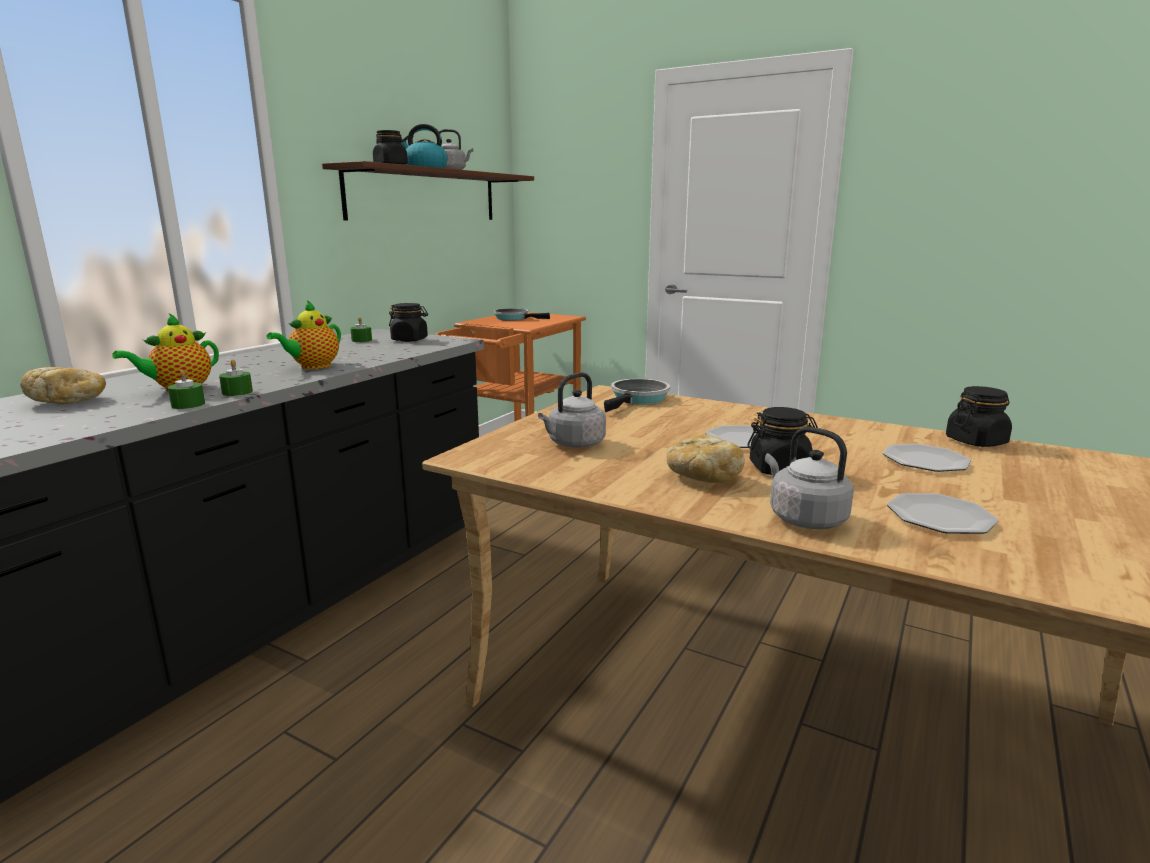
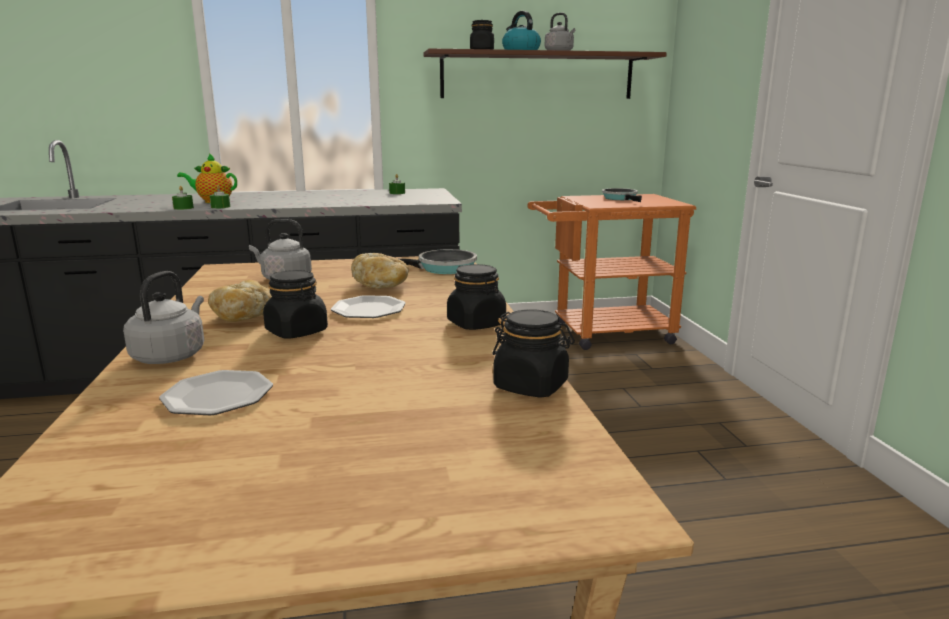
camera: 50 degrees right, 0 degrees up
bread [20,367,106,404] -> bread moved to [351,253,409,289]
teapot [266,300,341,369] -> none
black jar [389,303,428,342] -> black jar moved to [447,264,506,330]
plate [883,444,971,472] -> none

